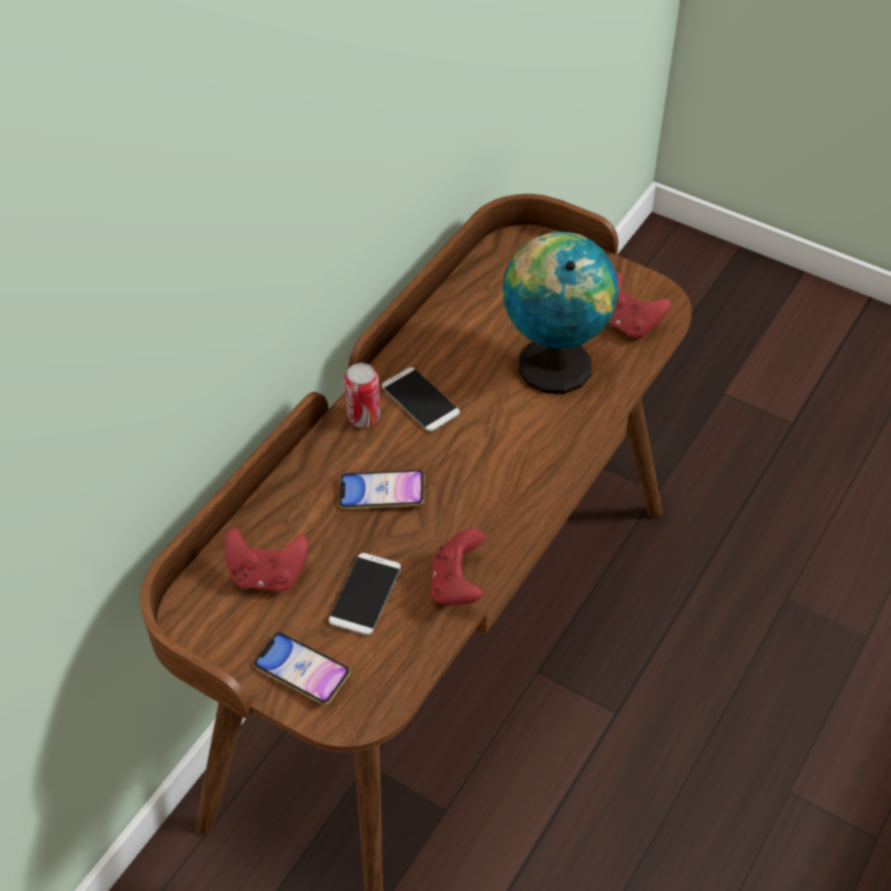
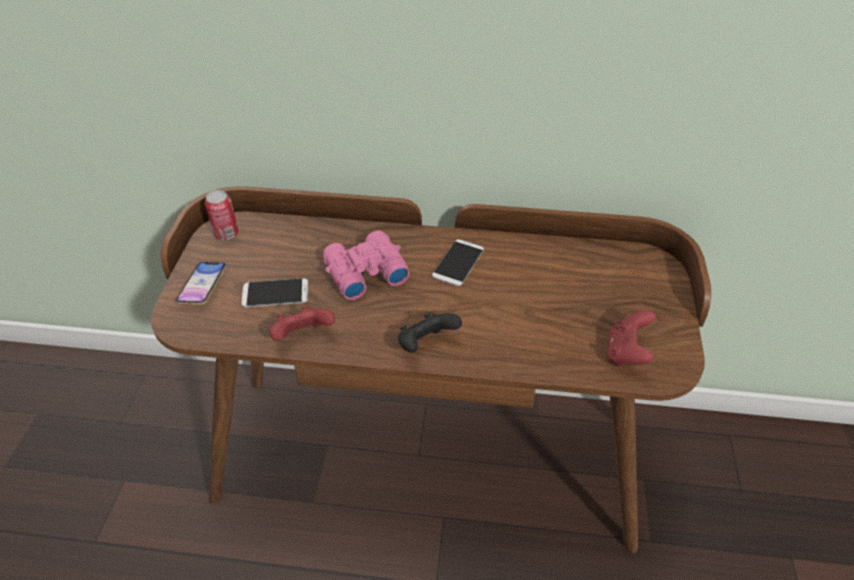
camera: 65 degrees right, 5 degrees down
red game controller [224,528,308,592] -> none
phone [339,470,425,509] -> pink binoculars [323,230,410,300]
can [344,363,381,427] -> can moved to [205,190,239,240]
globe [503,232,619,394] -> none
none -> black game controller [398,313,462,353]

